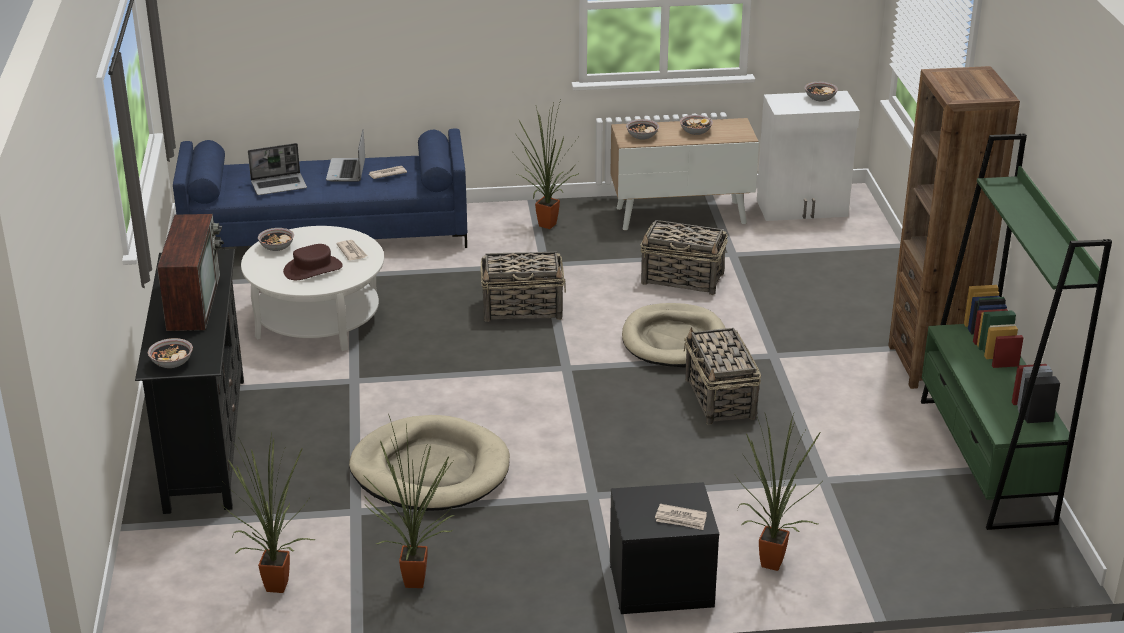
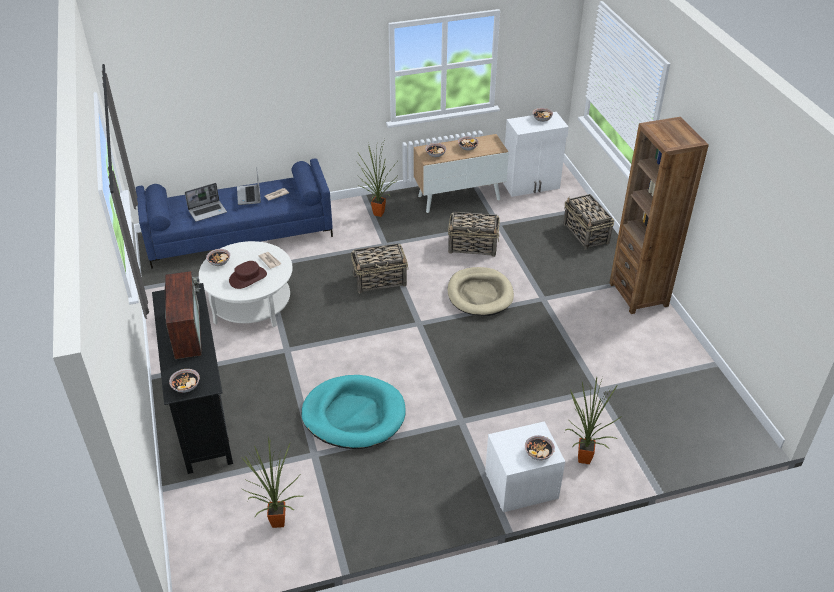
camera: 10 degrees left, 10 degrees up
beige dog bed [349,415,510,511] -> turquoise dog bed [301,375,406,449]
potted plant [362,414,454,588] -> none
black nightstand [610,482,719,614] -> white nightstand [485,421,565,512]
newspaper [655,504,707,530] -> bowl [525,435,555,460]
basket [684,327,761,425] -> basket moved to [563,194,614,250]
green bookcase [921,133,1112,530] -> none

